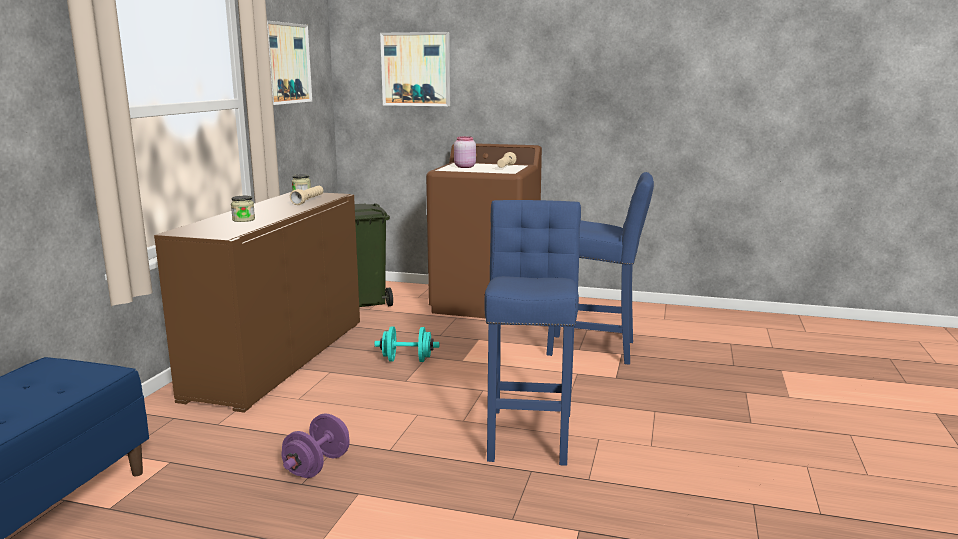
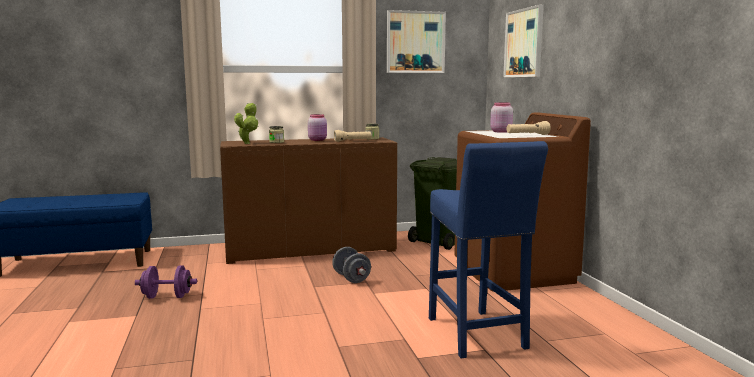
camera: 60 degrees right, 5 degrees down
turquoise dumbbell [374,327,439,362] -> grey dumbbell [332,247,371,283]
blue stool [484,200,581,466] -> none
none -> potted plant [234,103,258,144]
none -> pink jar [308,114,327,141]

